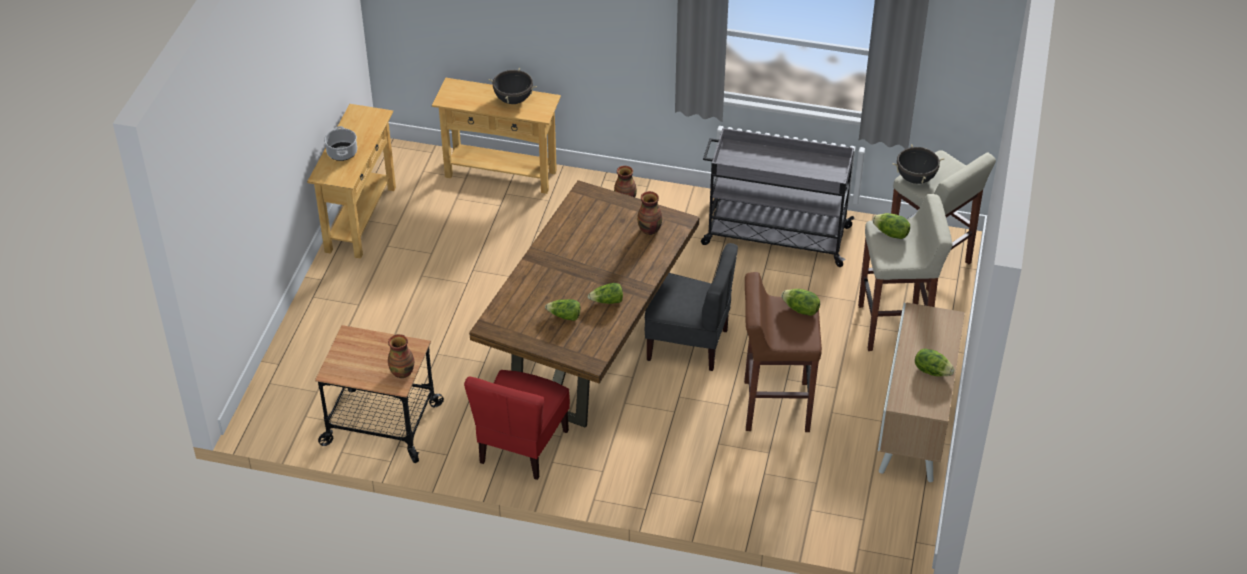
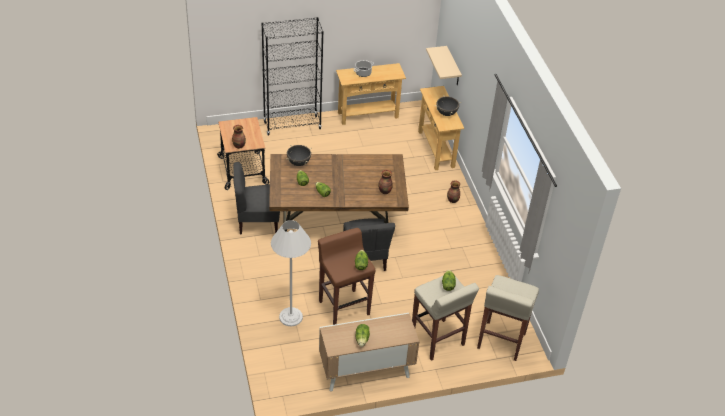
camera: 60 degrees right, 0 degrees up
red chair [464,370,570,480] -> grey chair [233,162,280,234]
grey cart [701,128,855,267] -> none
black cooking pot [893,144,944,184] -> black cooking pot moved to [286,145,312,166]
none -> black bookcase [261,17,324,136]
none -> white floor lamp [271,220,311,326]
none -> beige shelf [426,46,462,85]

